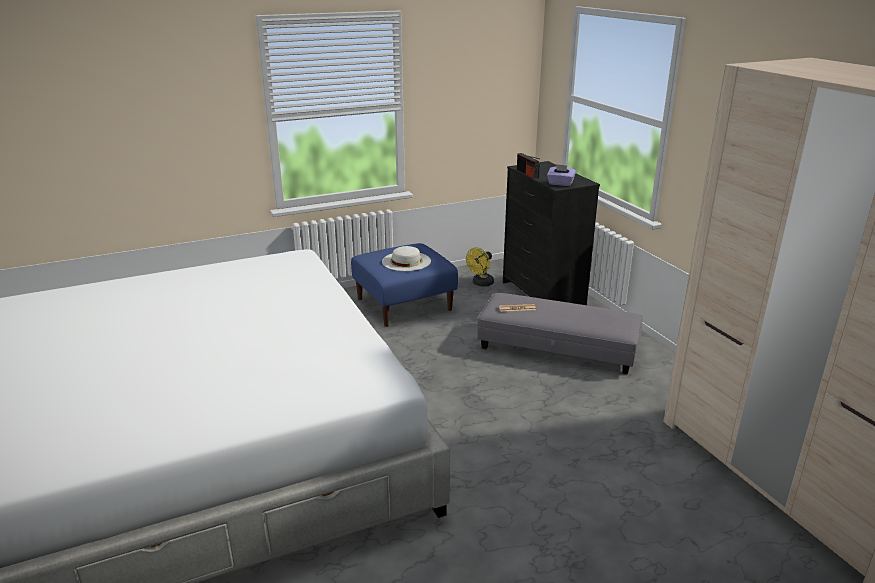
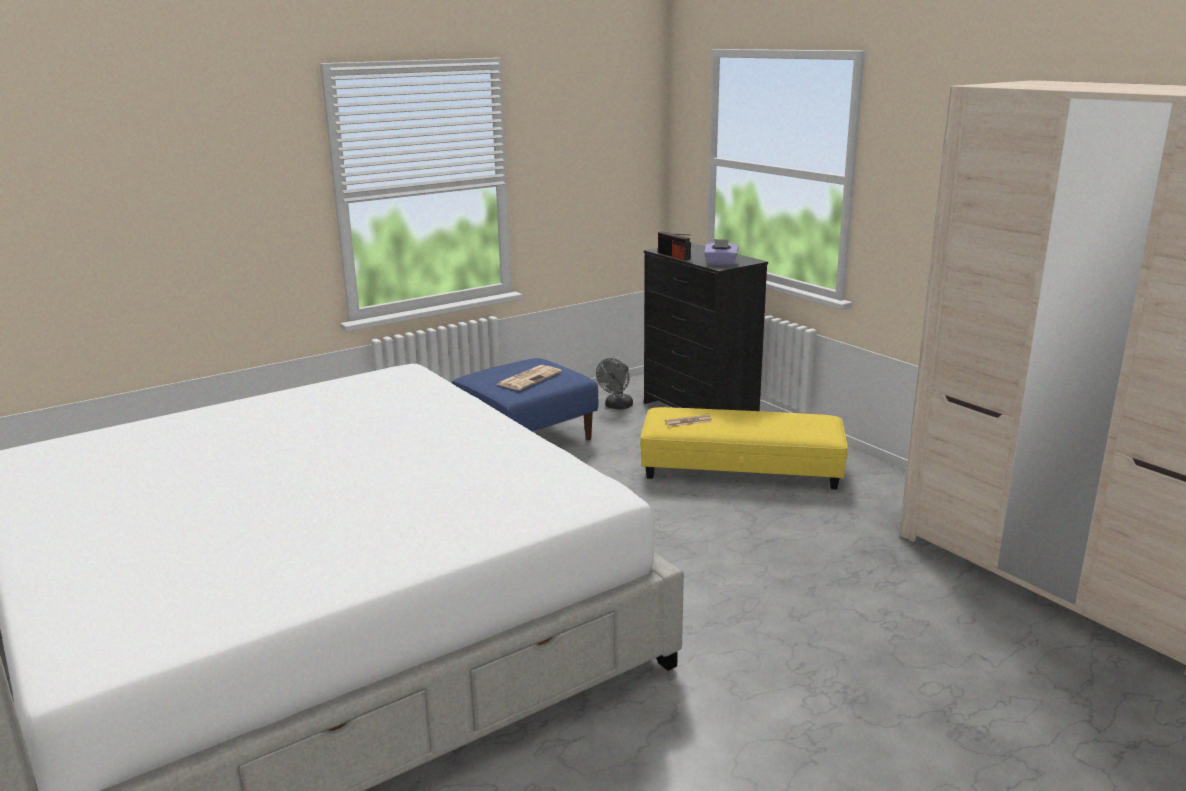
camera: 10 degrees left, 5 degrees down
white hat [382,246,431,271] -> newspaper [497,365,562,390]
yellow fan [466,247,494,287] -> grey fan [596,358,633,409]
grey ottoman [477,293,643,374] -> yellow ottoman [640,407,848,490]

